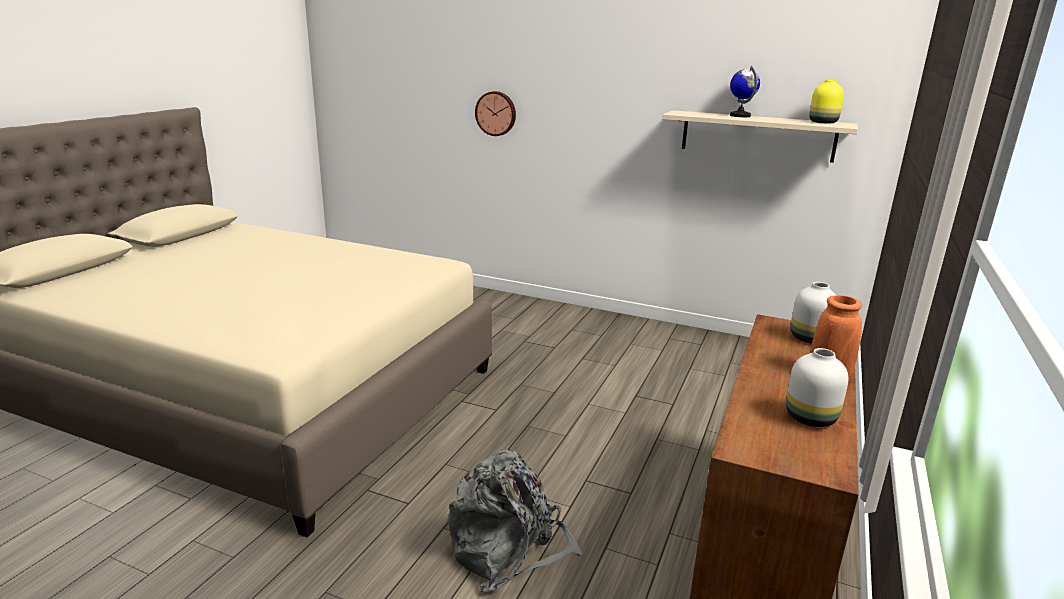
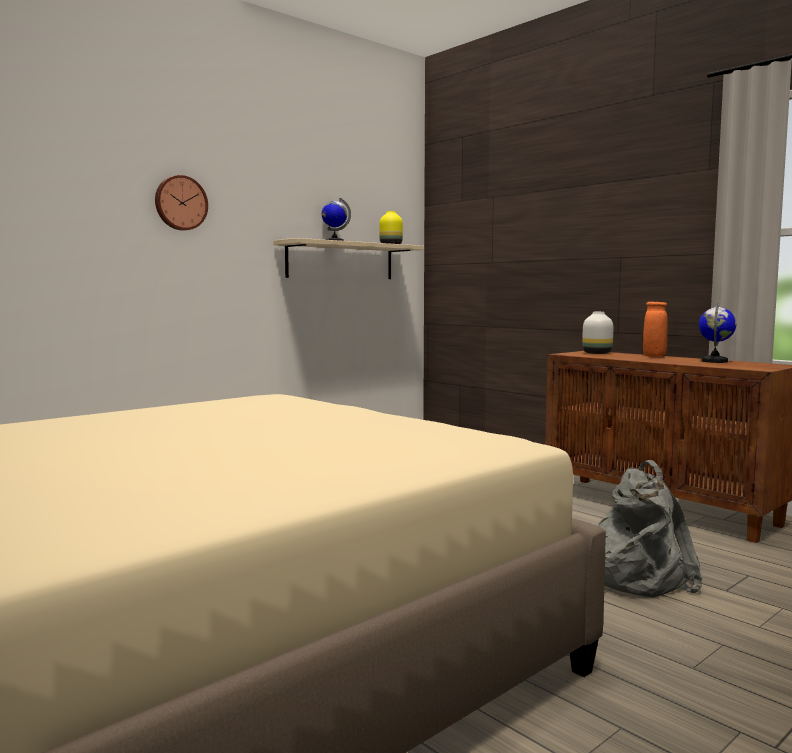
camera: 65 degrees left, 15 degrees down
wall clock [475,91,516,136] -> wall clock moved to [155,175,208,231]
white vase [786,348,848,427] -> globe [699,303,736,363]

